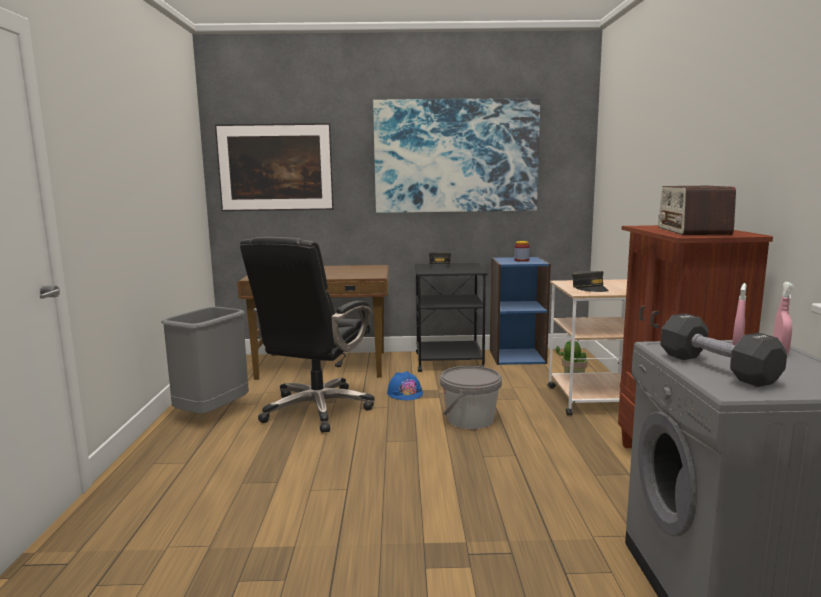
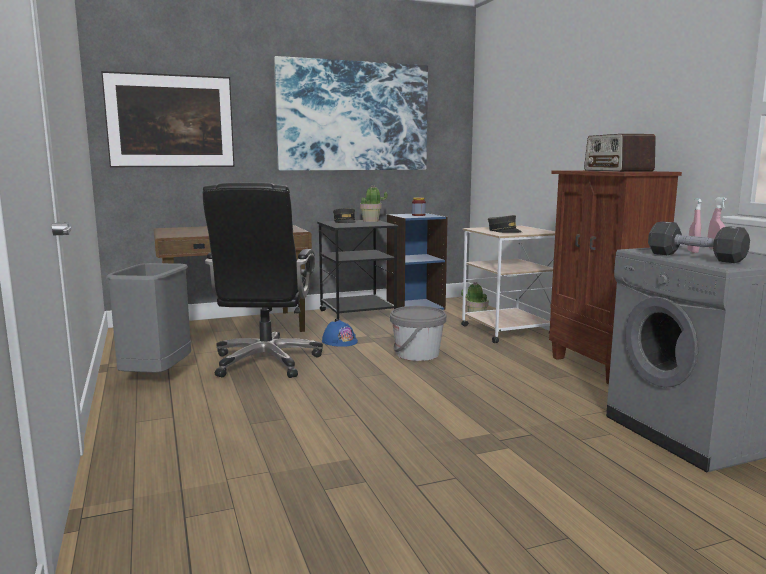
camera: 20 degrees left, 0 degrees up
none -> potted plant [360,185,388,222]

